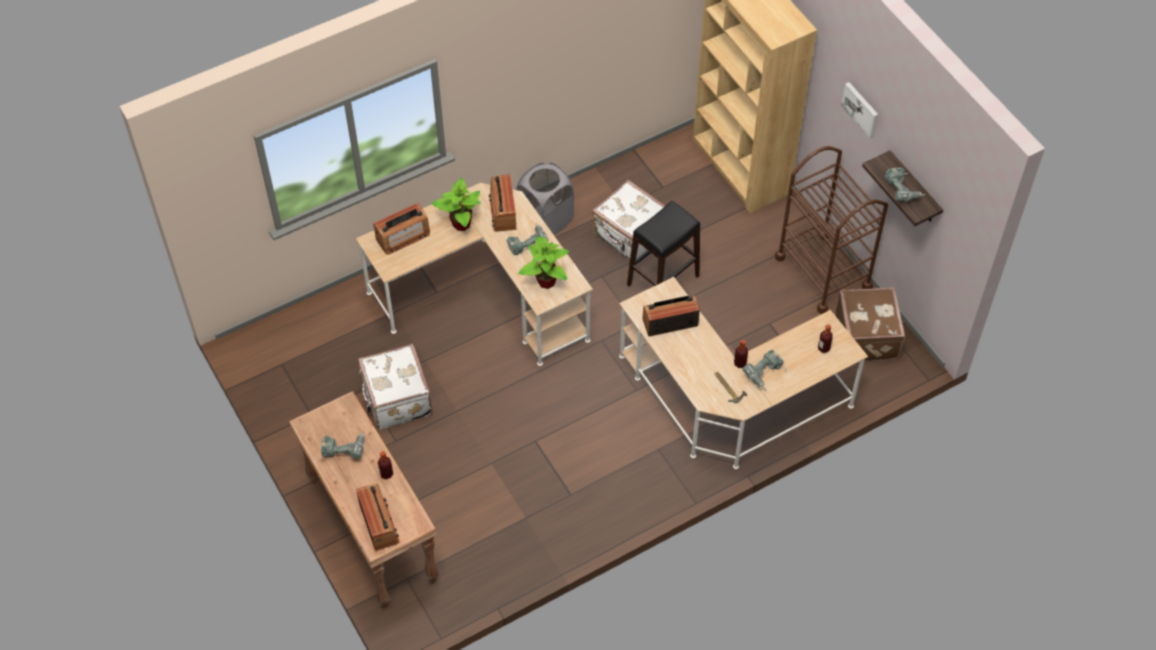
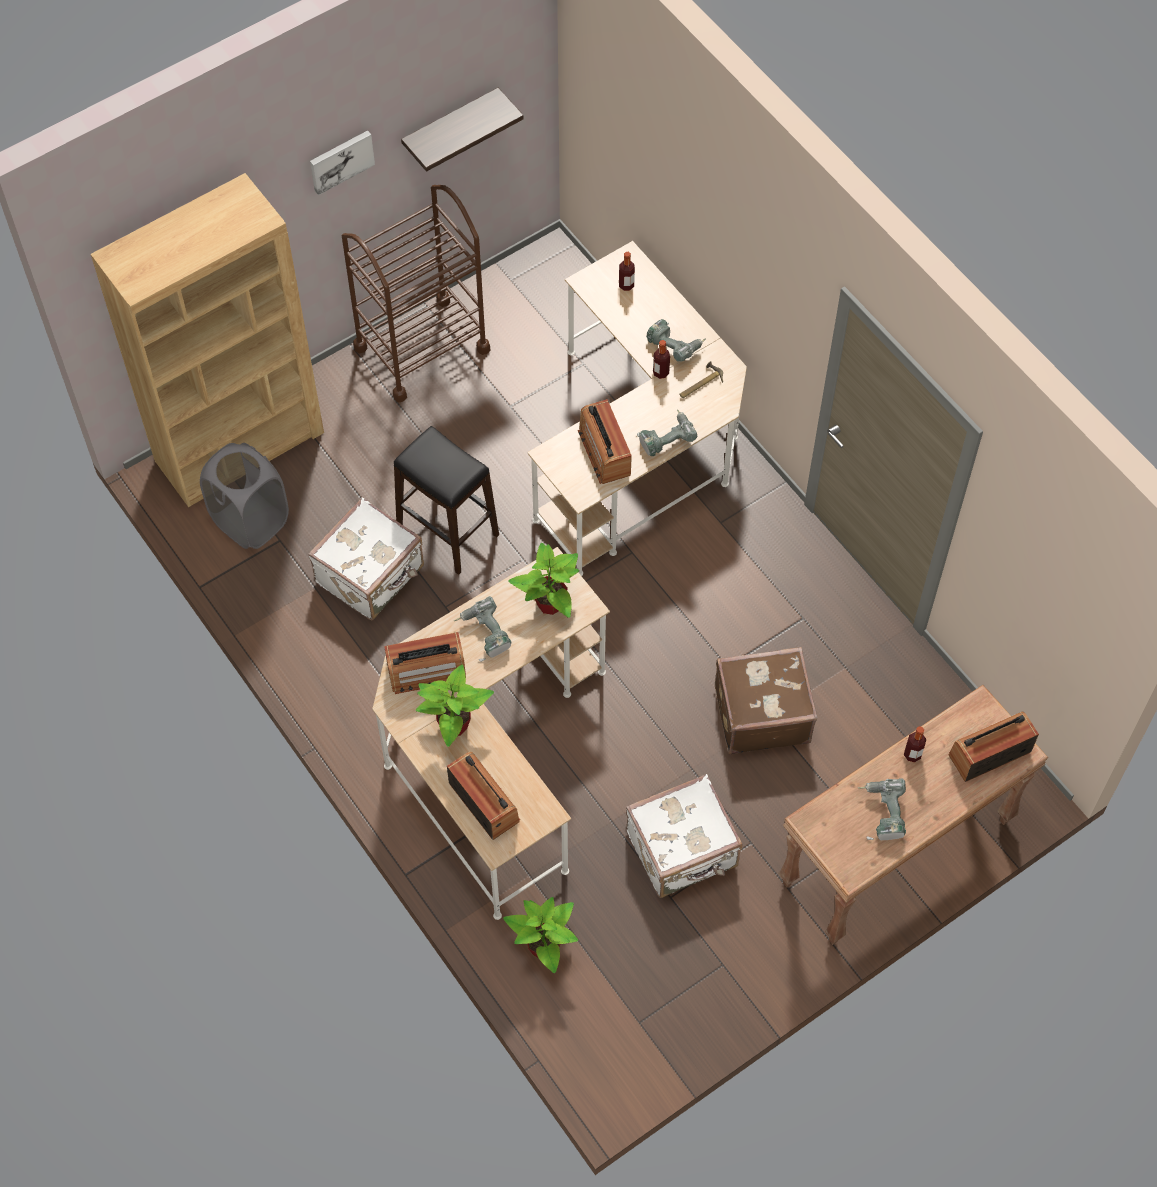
camera: 95 degrees left, 5 degrees up
grey laundry basket [516,163,574,236] -> grey laundry basket moved to [200,443,289,549]
brown suitcase [835,287,905,361] -> brown suitcase moved to [715,647,818,754]
power drill [885,168,926,201] -> power drill moved to [637,409,697,456]
none -> potted plant [503,897,578,973]

